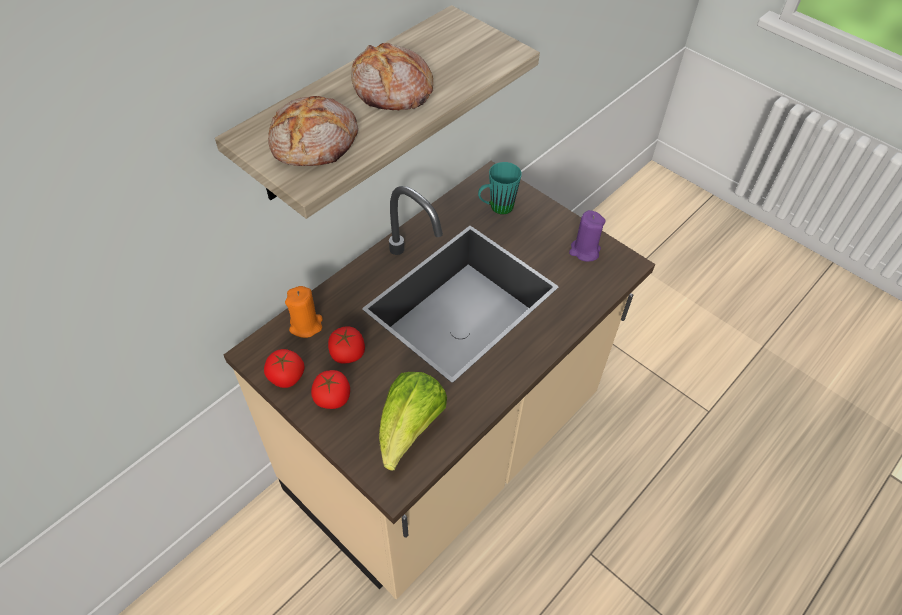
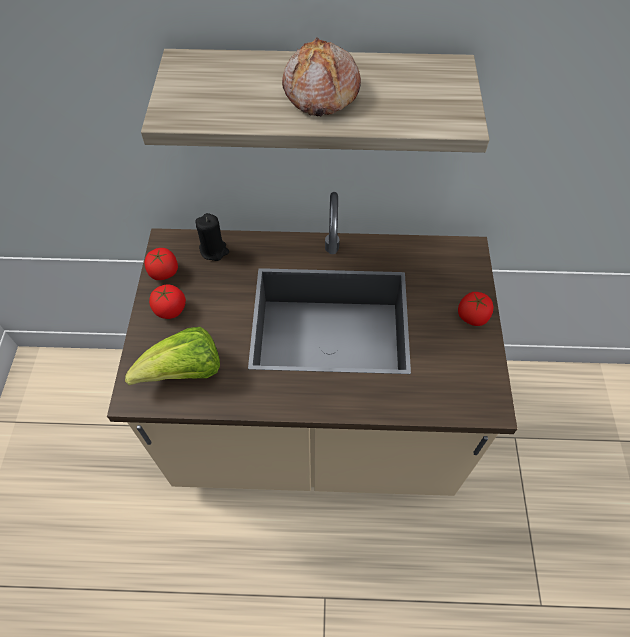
camera: 50 degrees right, 5 degrees up
bread [268,96,358,166] -> none
orange candle [285,286,323,338] -> black candle [195,213,229,261]
tomato [328,326,365,364] -> tomato moved to [458,292,493,326]
turquoise mug [478,162,522,214] -> none
purple candle [569,210,606,262] -> none

